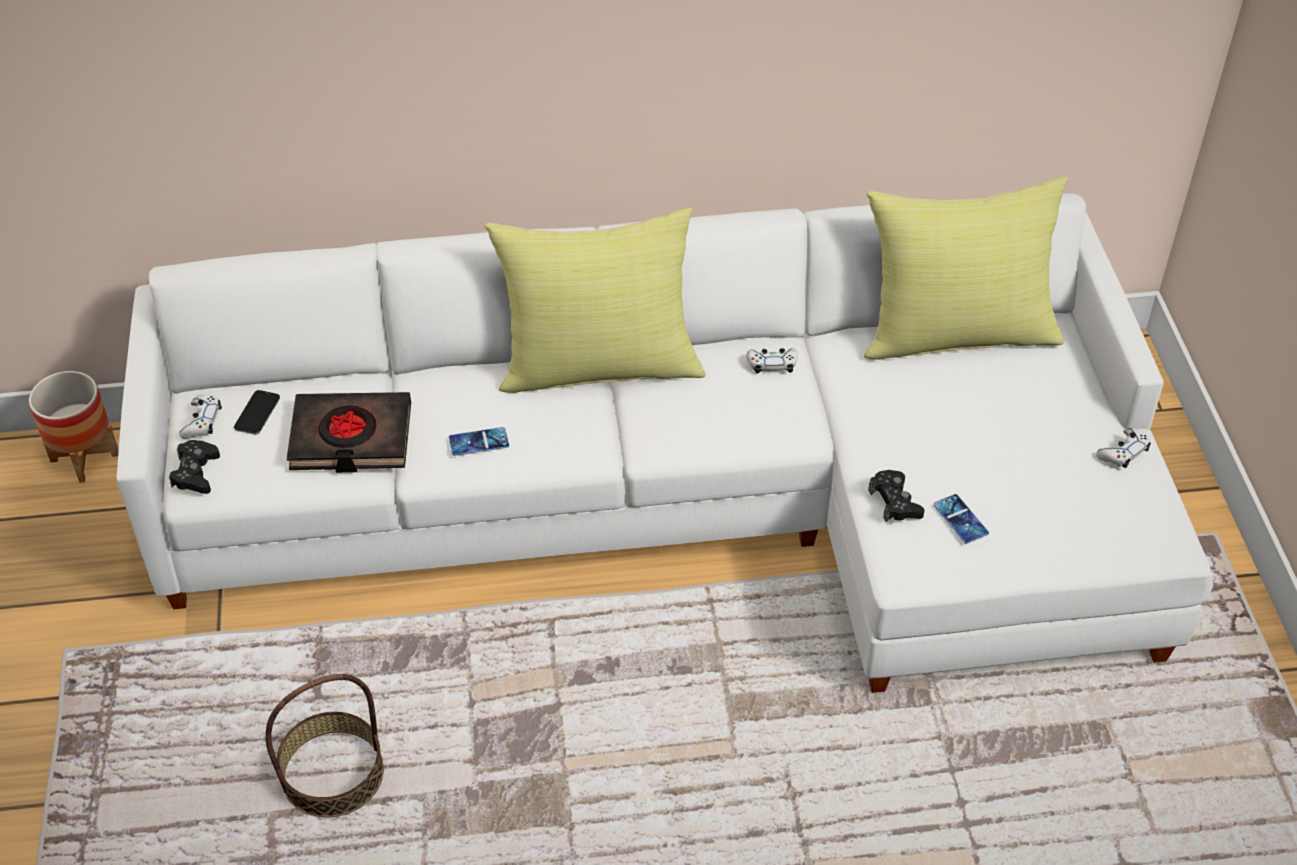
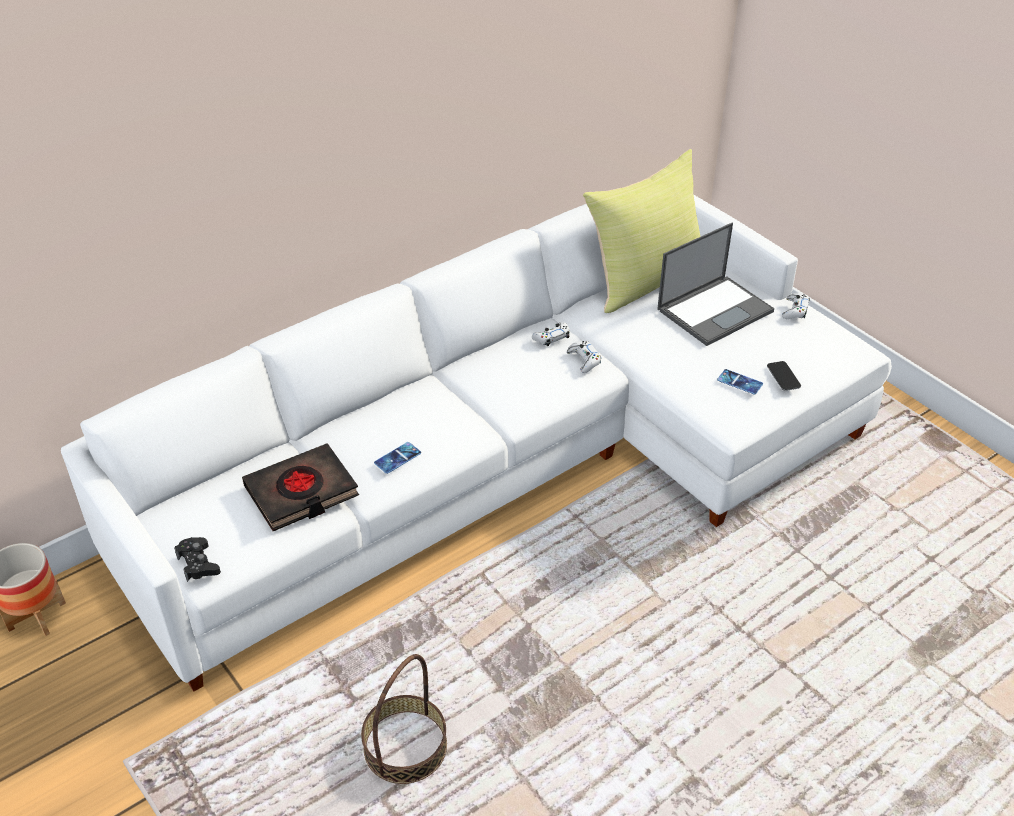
camera: 30 degrees left, 5 degrees down
white game controller [179,394,222,439] -> white game controller moved to [567,341,601,373]
phone [234,390,280,435] -> phone moved to [767,361,801,391]
yellow pillow [484,207,706,393] -> none
black game controller [868,470,925,522] -> none
none -> laptop [657,223,774,346]

